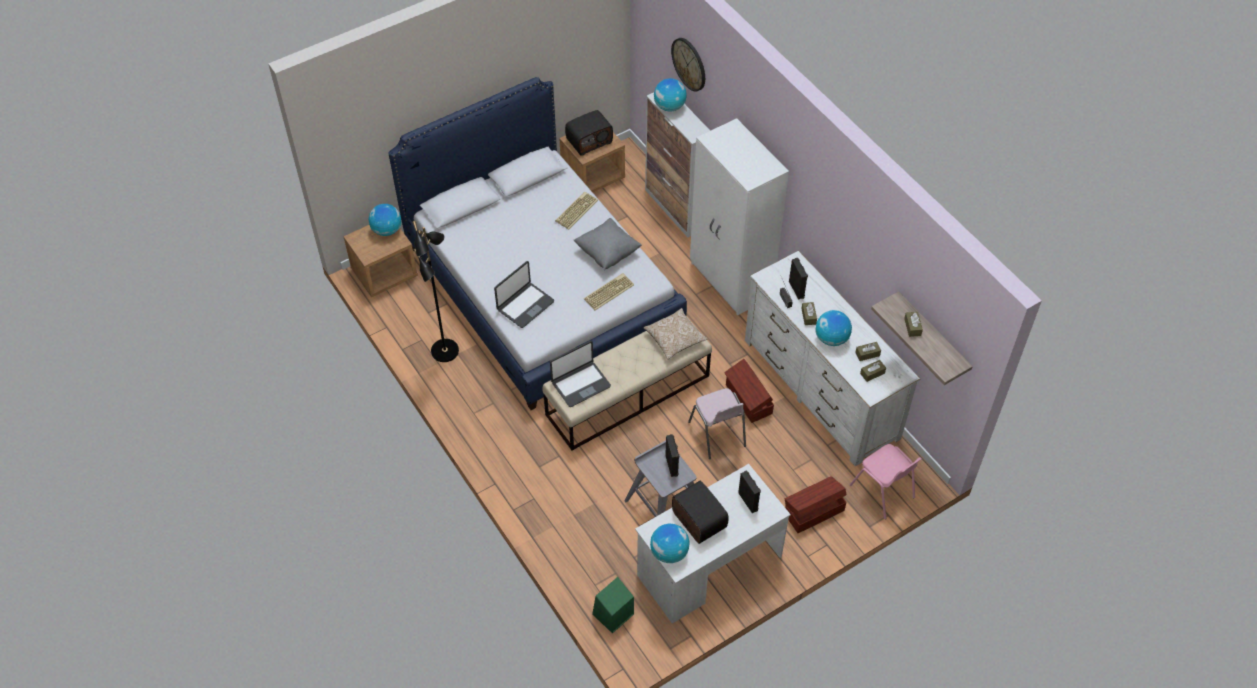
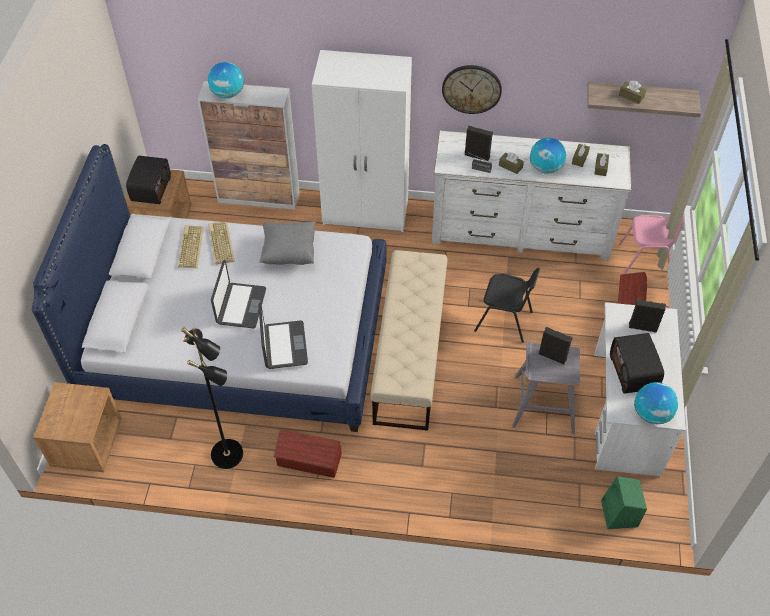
camera: 50 degrees left, 0 degrees up
globe [368,204,402,236] -> none
laptop [550,341,611,407] -> laptop moved to [211,260,266,328]
keyboard [584,273,634,310] -> keyboard moved to [178,225,204,268]
pillow [644,308,708,359] -> none
wall clock [671,38,705,92] -> wall clock moved to [442,65,502,114]
radio [672,481,729,544] -> radio turned 105 degrees counterclockwise [610,333,664,394]
pink chair [688,388,746,459] -> black chair [474,268,540,343]
brown storage box [724,359,774,423] -> brown storage box moved to [274,429,342,478]

